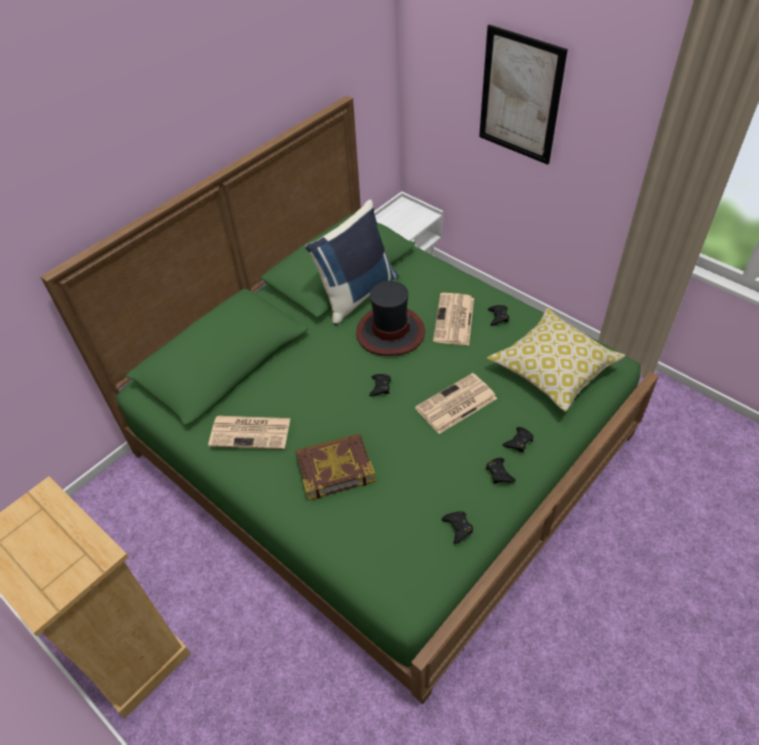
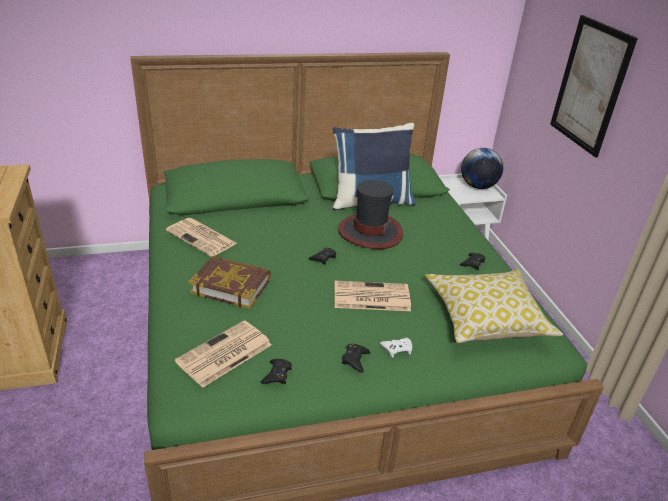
camera: 30 degrees right, 15 degrees down
newspaper [433,293,474,345] -> newspaper moved to [175,320,272,388]
black game controller [503,427,534,453] -> white game controller [380,338,412,357]
none -> globe [461,148,503,189]

